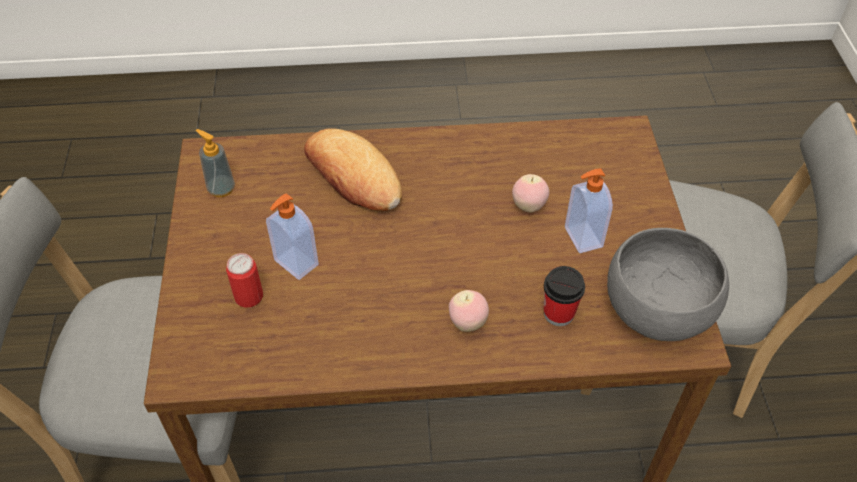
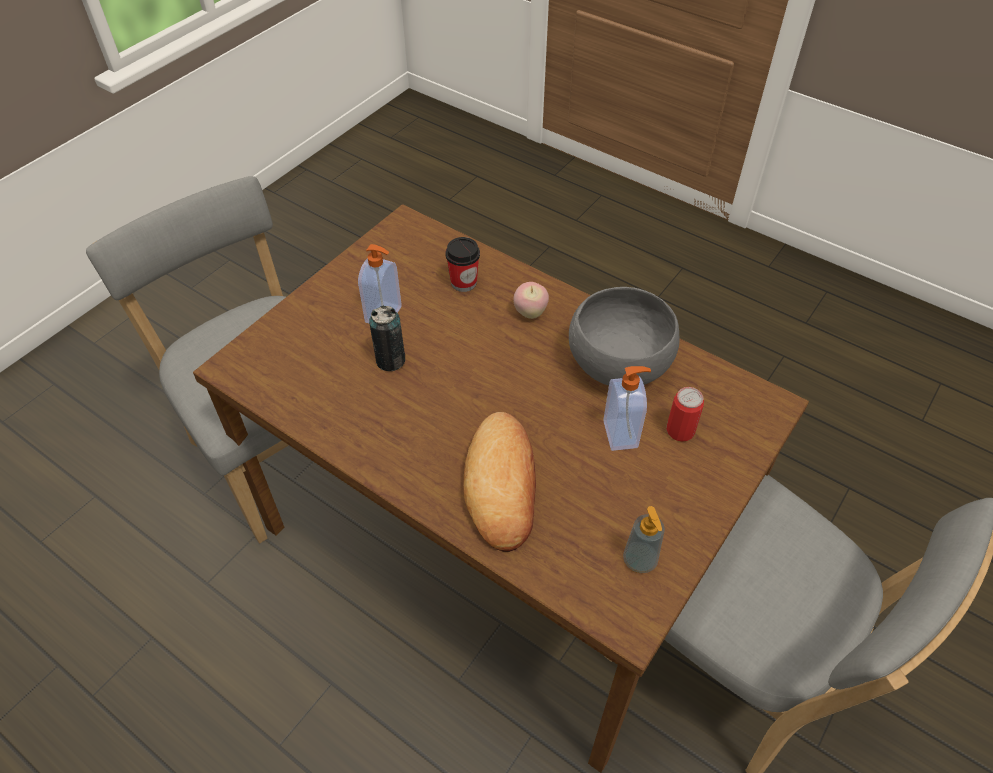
camera: 140 degrees left, 0 degrees up
apple [512,174,549,213] -> can [369,306,405,371]
grey bowl [607,228,729,341] -> grey bowl moved to [569,287,680,386]

